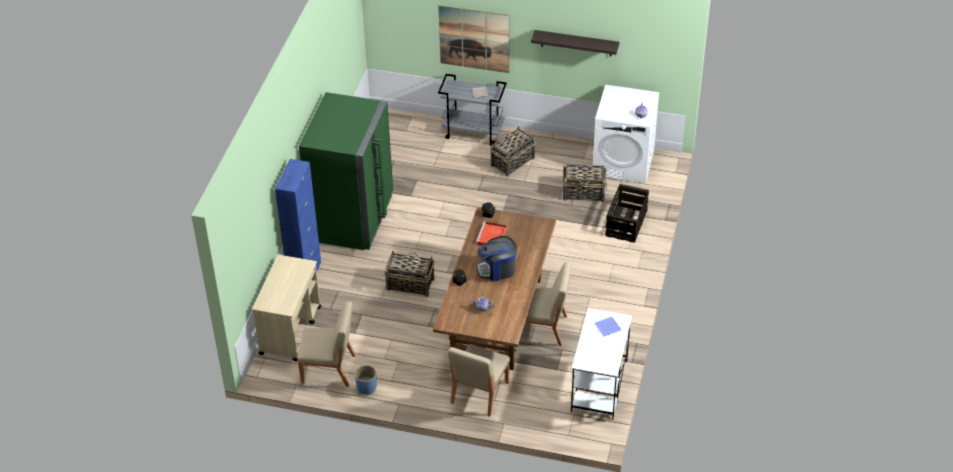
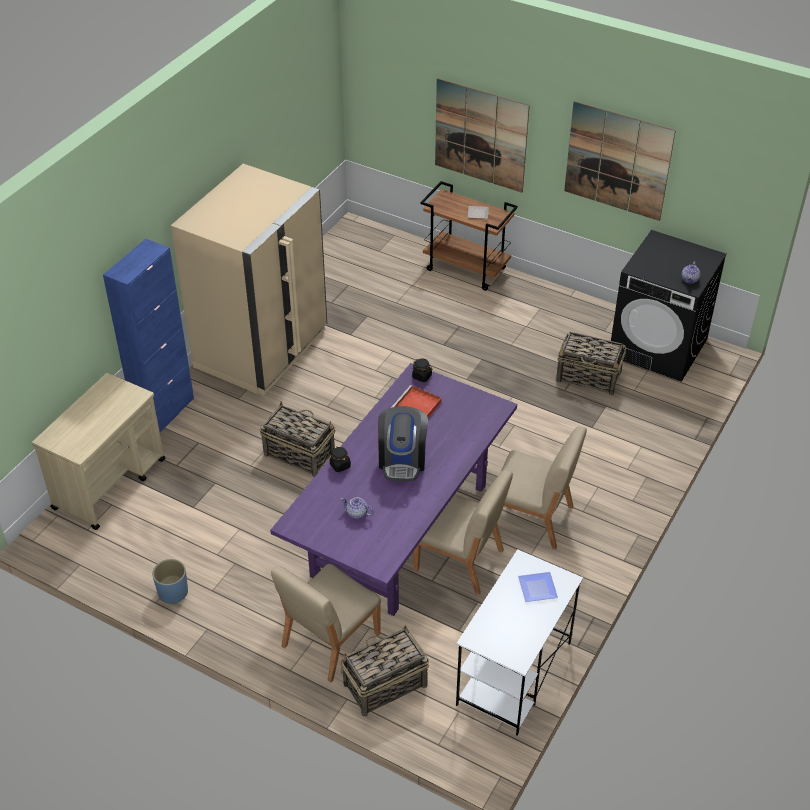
camera: 15 degrees right, 0 degrees up
beige chair [297,301,356,387] -> beige chair moved to [500,426,587,550]
green fridge [299,92,393,250] -> beige fridge [171,164,327,395]
brown dining table [433,207,556,370] -> purple dining table [270,363,517,616]
grey cart [438,74,507,145] -> brown cart [420,181,518,291]
coffee machine [477,236,517,281] -> coffee machine turned 90 degrees counterclockwise [378,406,428,482]
basket [490,126,536,177] -> basket moved to [340,625,429,716]
shelf [531,30,619,56] -> picture [564,101,676,221]
white washing machine [593,84,659,184] -> black washing machine [611,230,727,382]
crate [605,184,649,243] -> none

